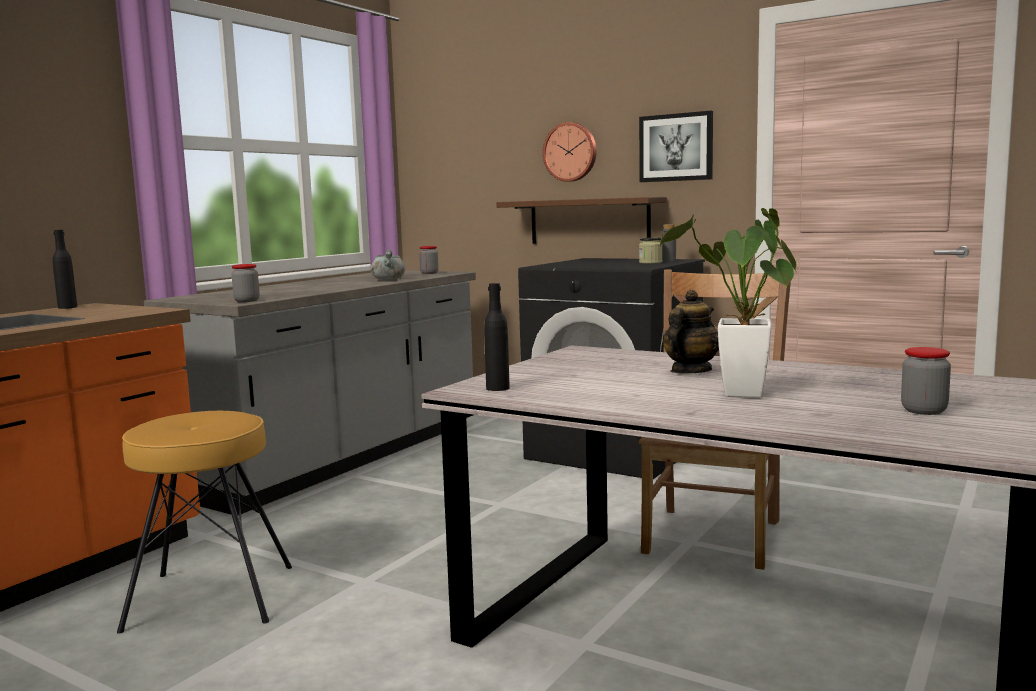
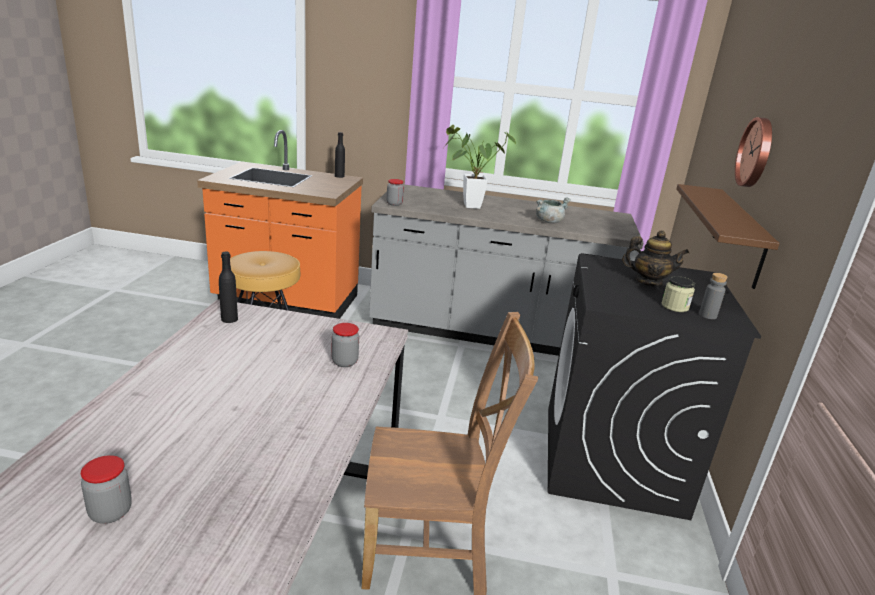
camera: 65 degrees right, 15 degrees up
jar [419,246,439,274] -> jar moved to [331,323,359,367]
picture [639,111,713,182] -> none
potted plant [659,208,796,398] -> potted plant moved to [444,125,516,209]
teapot [662,290,719,373] -> teapot moved to [622,230,689,287]

